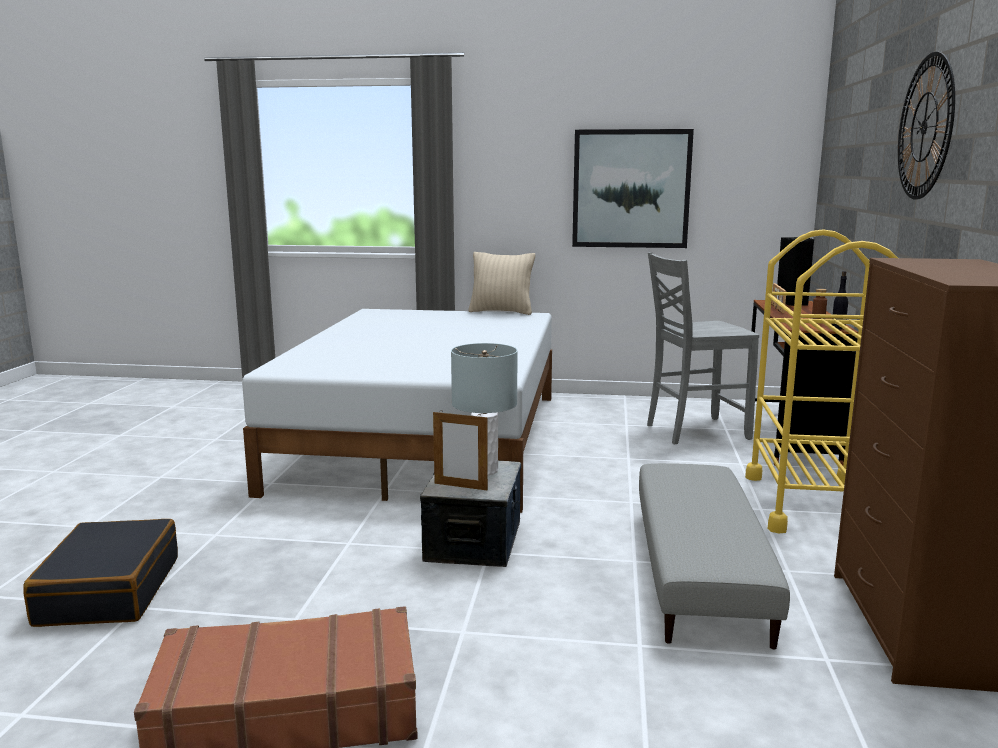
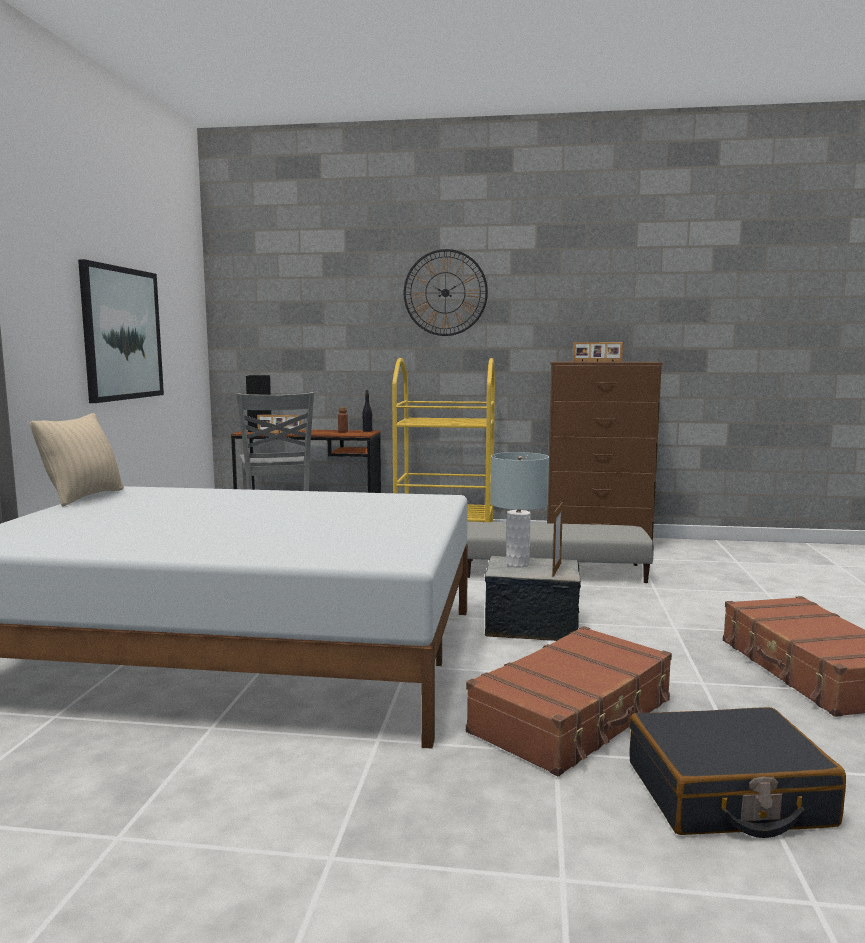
camera: 90 degrees left, 5 degrees down
none -> brown suitcase [466,626,672,776]
none -> picture frame [573,342,623,362]

